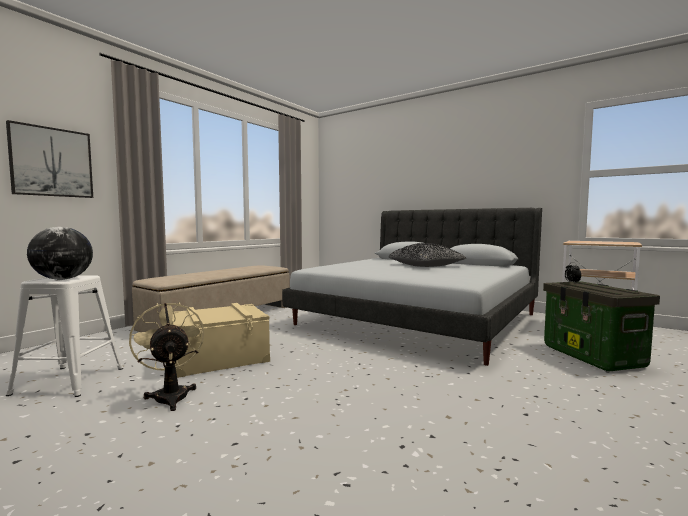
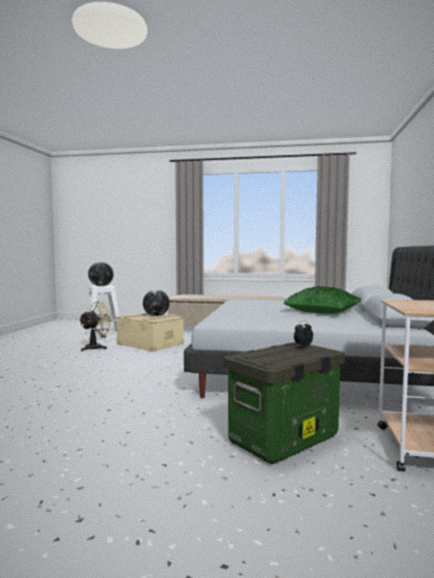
camera: 65 degrees right, 0 degrees up
picture [6,120,93,198] -> none
grey pillow [389,243,466,267] -> green pillow [284,286,362,314]
none -> globe [143,290,170,316]

